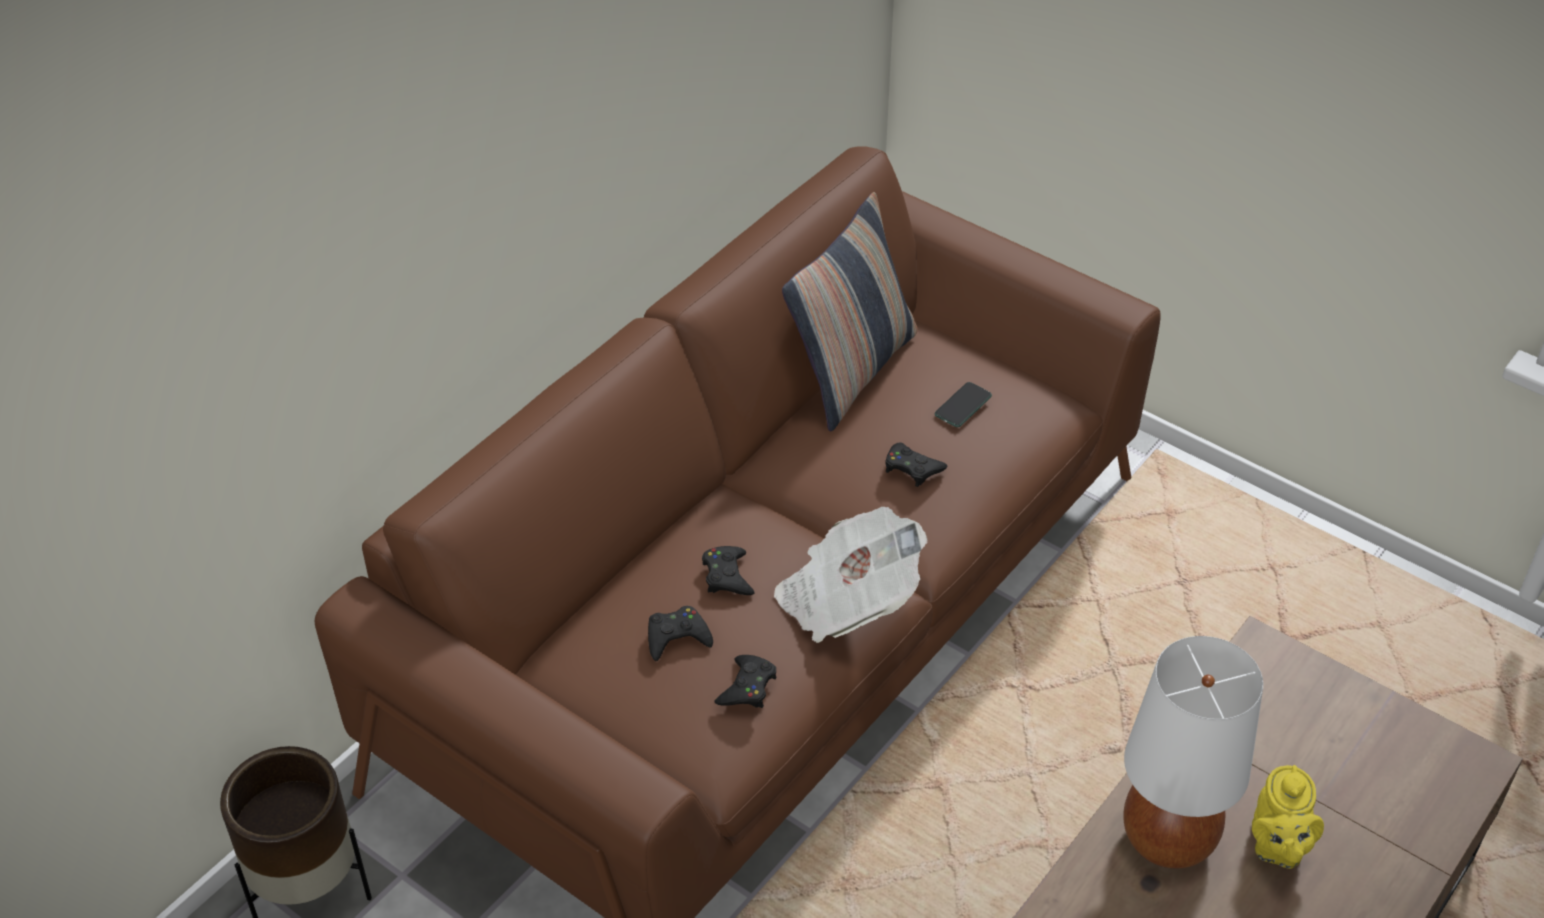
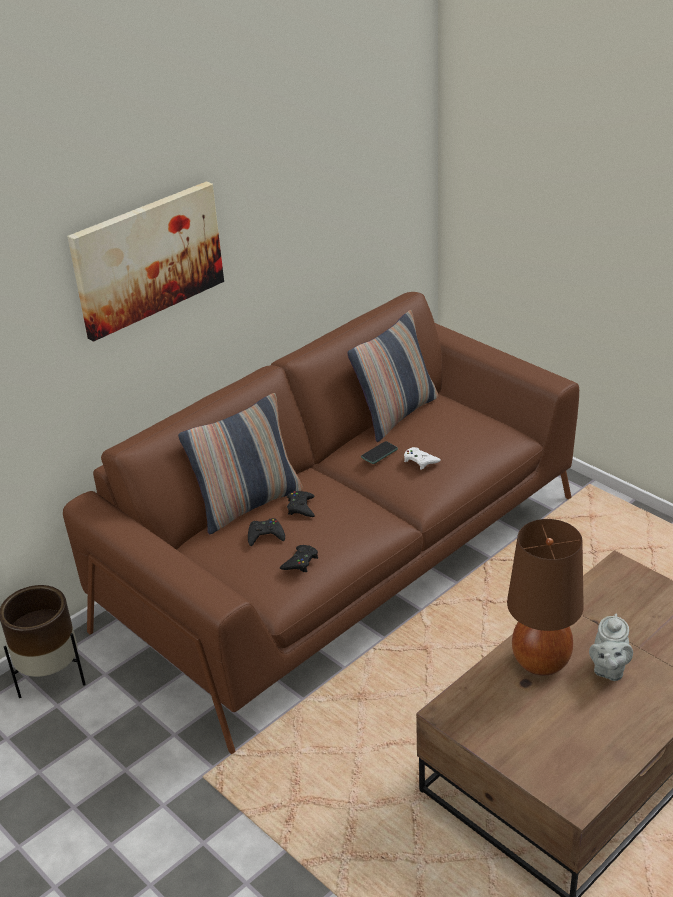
camera: 10 degrees right, 10 degrees down
newspaper [774,507,928,643] -> none
black game controller [885,443,947,487] -> white game controller [404,447,441,470]
phone [935,382,992,427] -> phone moved to [361,441,398,464]
white table lamp [1123,636,1263,869] -> brown table lamp [507,519,584,676]
yellow teapot [1252,765,1324,869] -> grey teapot [589,614,633,681]
none -> picture [67,181,224,342]
none -> pillow [178,393,303,534]

